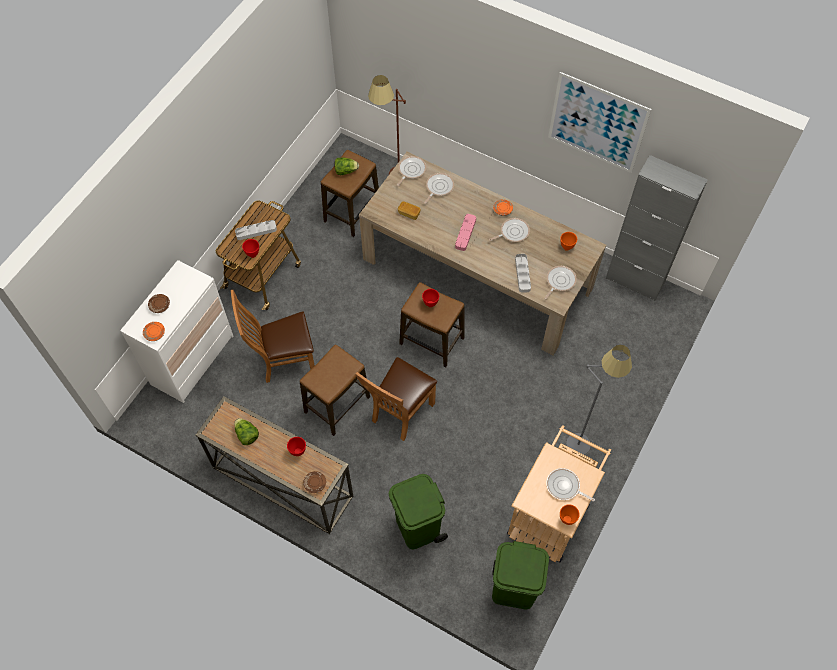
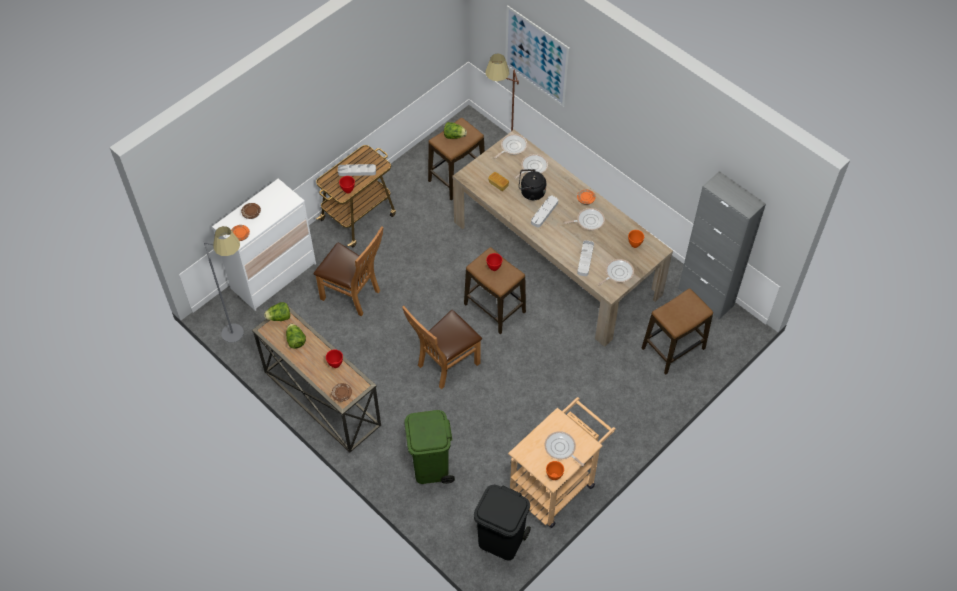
camera: 15 degrees right, 5 degrees down
brown chair [231,290,315,383] -> brown chair turned 150 degrees counterclockwise [313,226,383,316]
stool [300,344,370,436] -> stool moved to [642,288,713,375]
pink tray [455,214,476,251] -> grey tray [531,196,558,228]
green trash can [492,541,549,609] -> black trash can [474,485,531,560]
picture [548,72,651,173] -> picture moved to [505,5,570,107]
grey floor lamp [566,345,632,455] -> grey floor lamp moved to [204,226,244,343]
none -> lettuce [264,302,290,321]
none -> black kettle [519,169,546,200]

